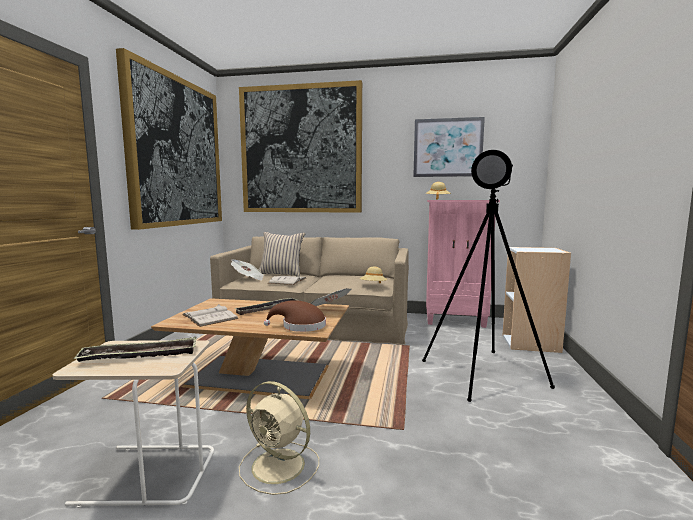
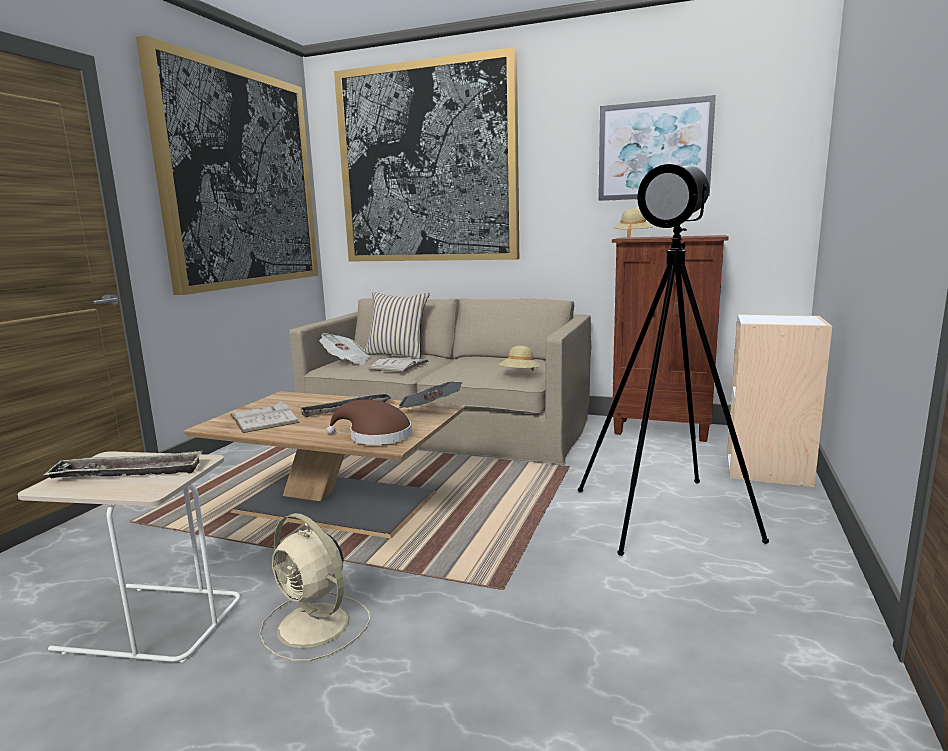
camera: 10 degrees right, 5 degrees up
pink cabinet [426,200,500,328] -> brown cabinet [612,235,729,442]

